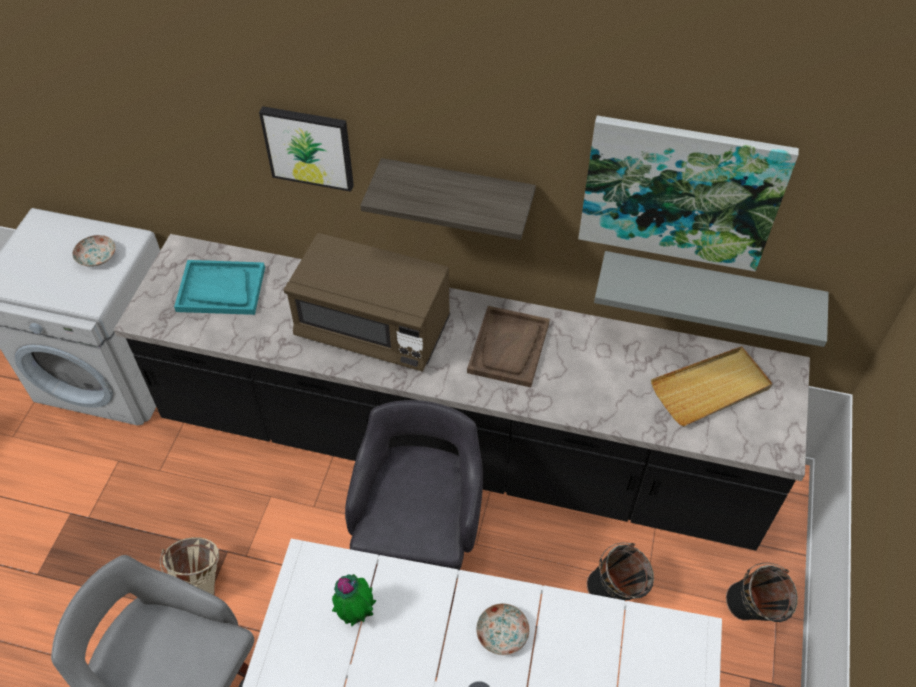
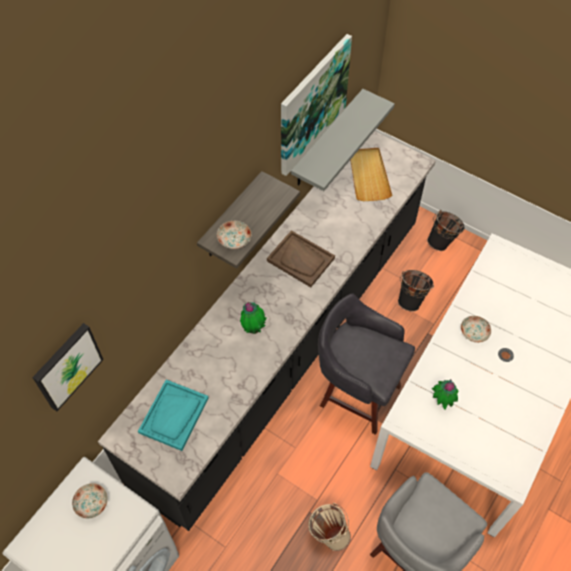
camera: 70 degrees left, 5 degrees up
picture [259,106,354,192] -> picture moved to [32,323,104,411]
brown microwave [284,233,450,372] -> potted plant [240,302,267,334]
none -> plate [217,221,251,249]

